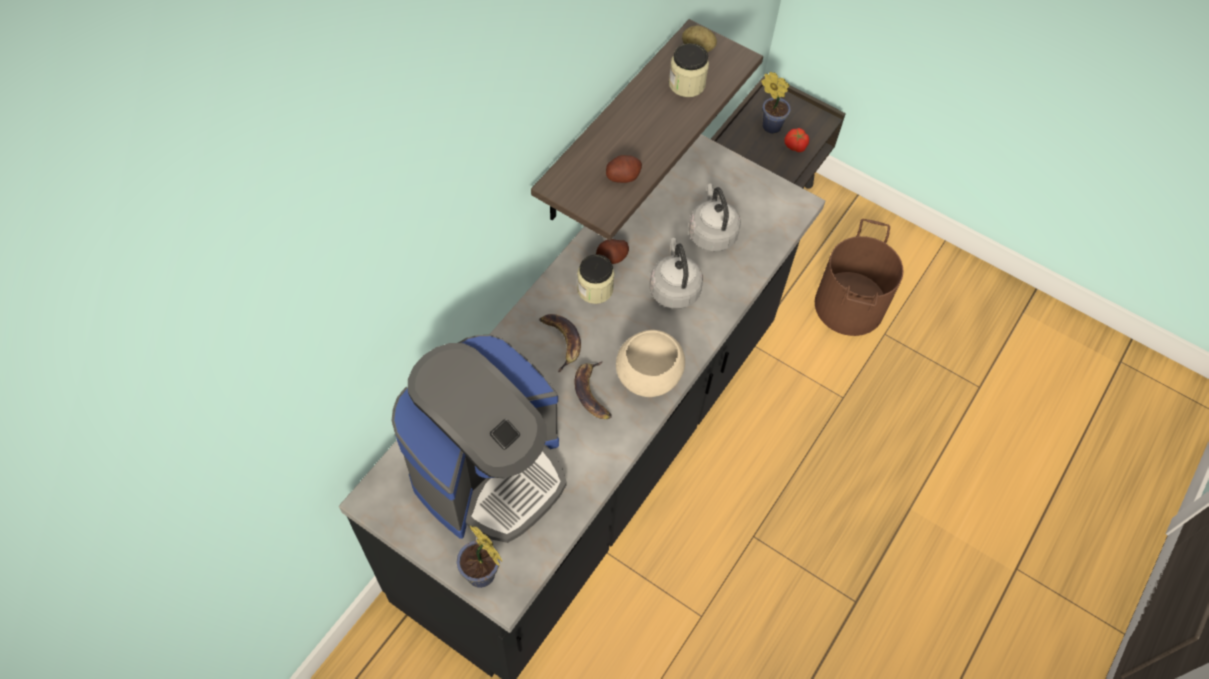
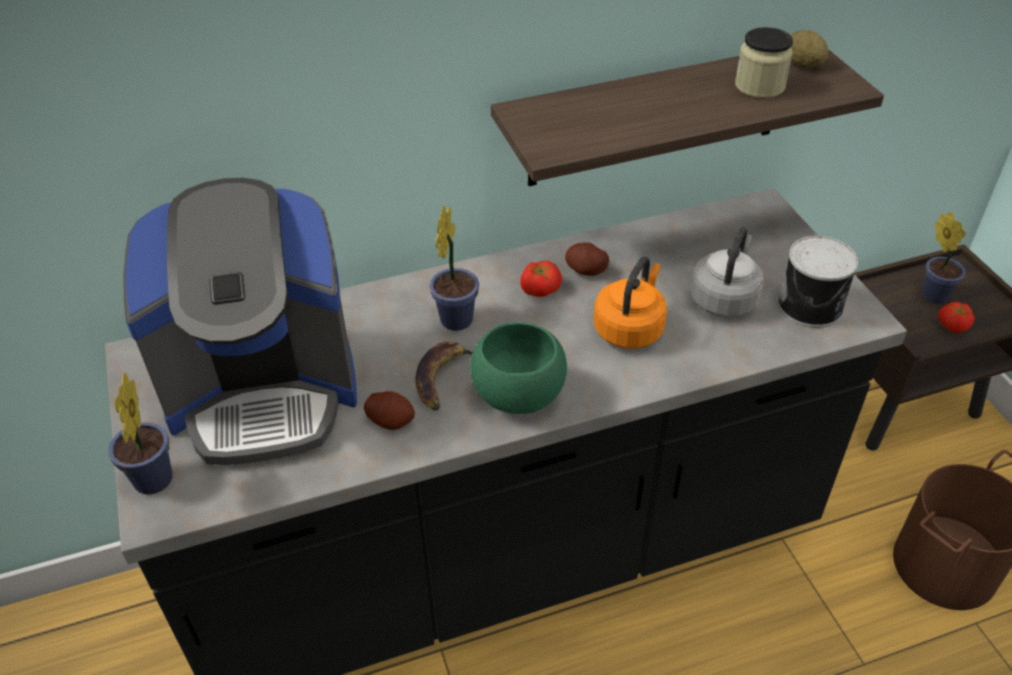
camera: 40 degrees right, 15 degrees down
banana [539,314,581,372] -> potted plant [429,205,479,331]
jar [577,254,614,304] -> tomato [521,261,562,297]
potato [606,155,642,183] -> potato moved to [364,391,415,430]
beige bowl [616,330,685,397] -> green bowl [470,322,567,414]
grey kettle [650,238,703,309] -> orange kettle [594,257,667,349]
none -> can [777,236,858,328]

